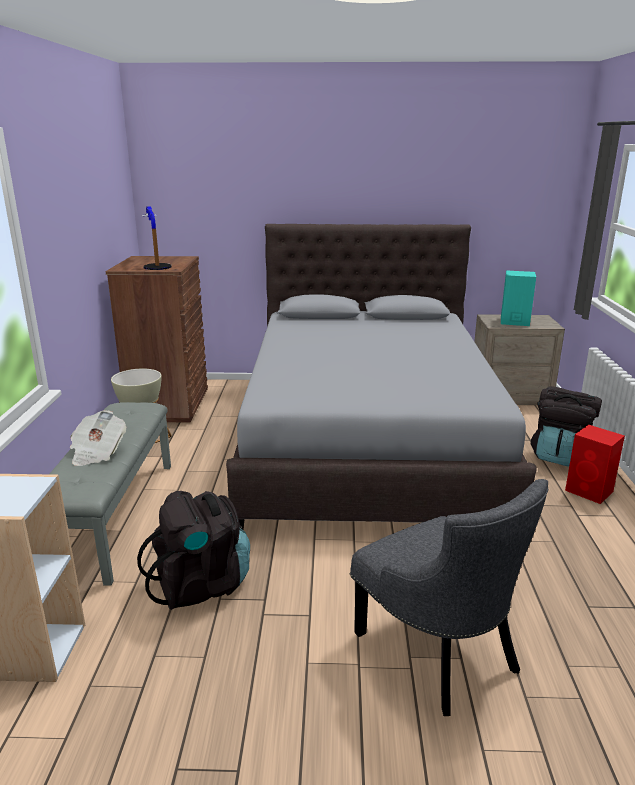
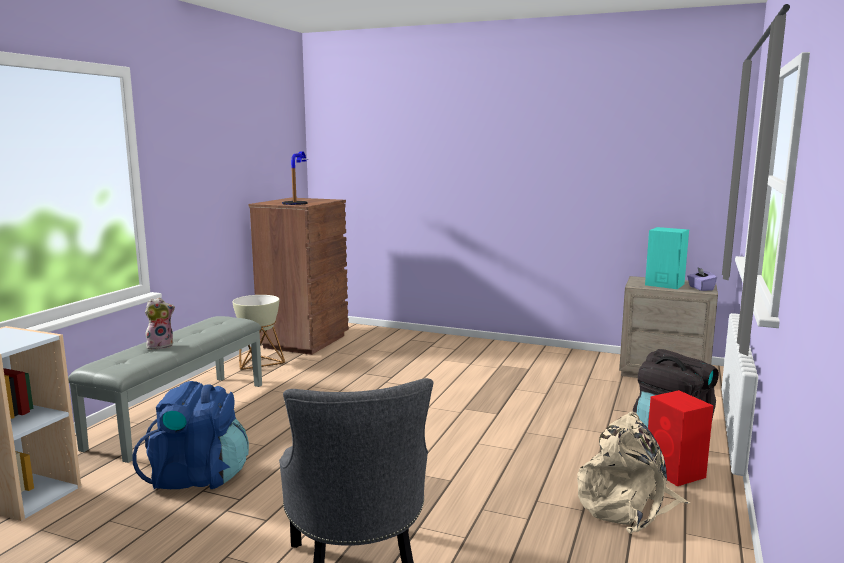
camera: 20 degrees right, 10 degrees down
newspaper [70,410,126,466] -> plush toy [145,298,175,349]
black backpack [137,491,250,610] -> blue backpack [132,381,249,489]
grey bed [226,224,537,530] -> none
none -> beige backpack [577,412,690,534]
none -> purple tissue box [687,267,717,291]

